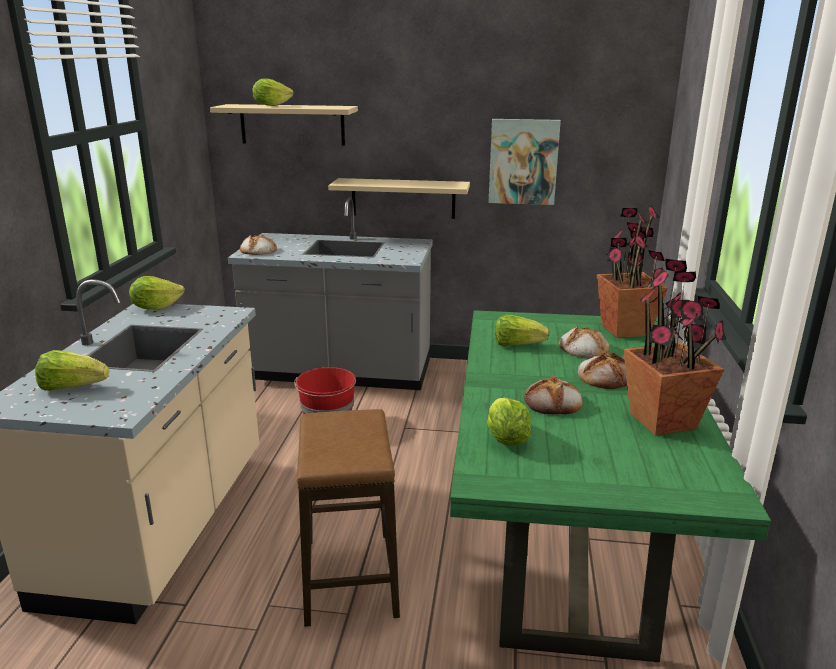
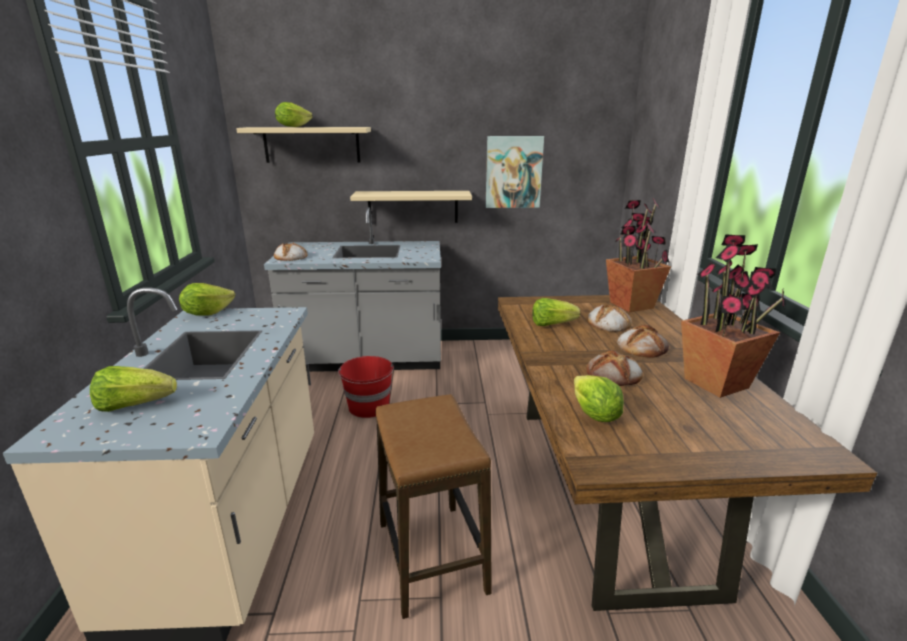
camera: 10 degrees left, 0 degrees up
green dining table [450,310,771,662] -> brown dining table [498,295,877,611]

